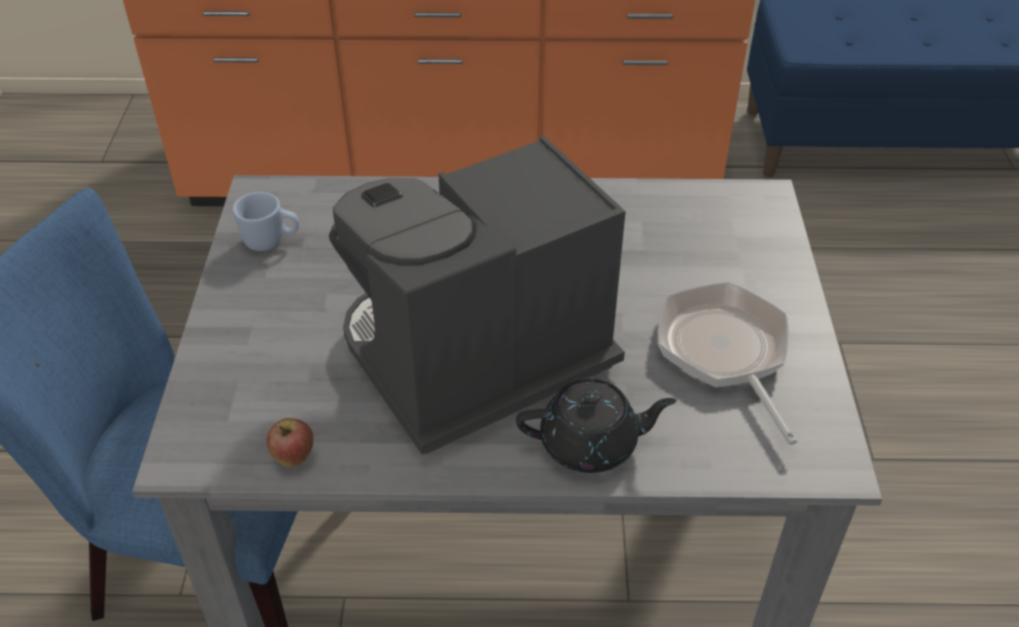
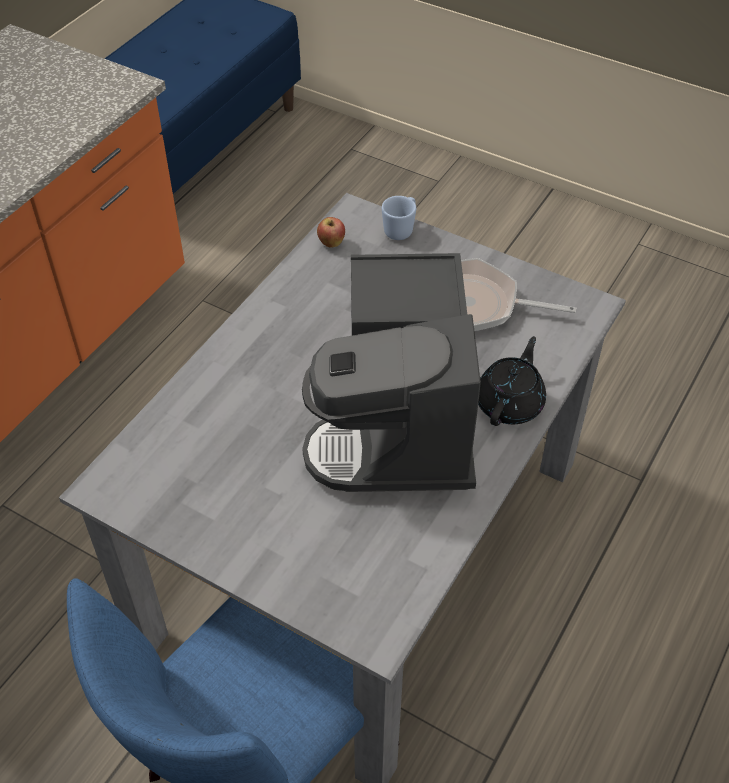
camera: 60 degrees left, 5 degrees up
blue mug [232,192,299,251] -> blue mug moved to [382,196,416,240]
apple [267,418,313,467] -> apple moved to [317,217,345,248]

